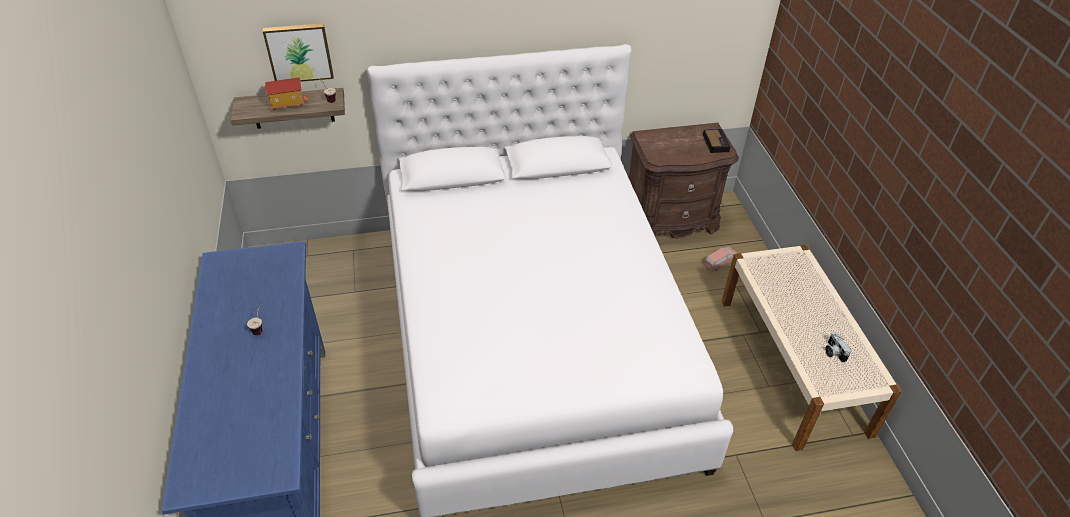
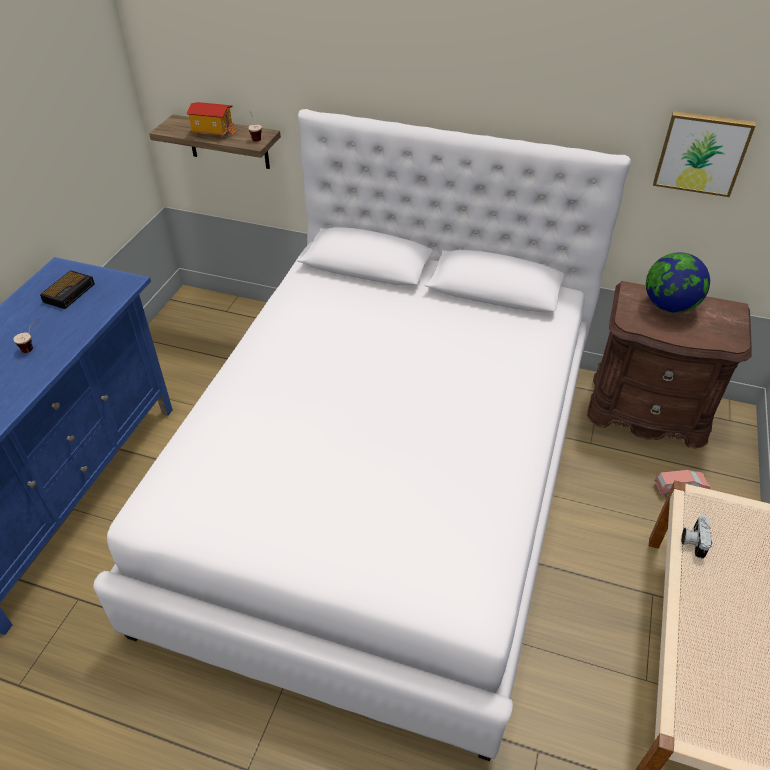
camera: 30 degrees right, 0 degrees up
picture [263,23,334,82] -> picture moved to [653,111,756,197]
alarm clock [703,129,730,153] -> alarm clock moved to [40,270,95,309]
camera [825,331,851,362] -> camera moved to [681,514,712,559]
none -> globe [646,253,710,313]

